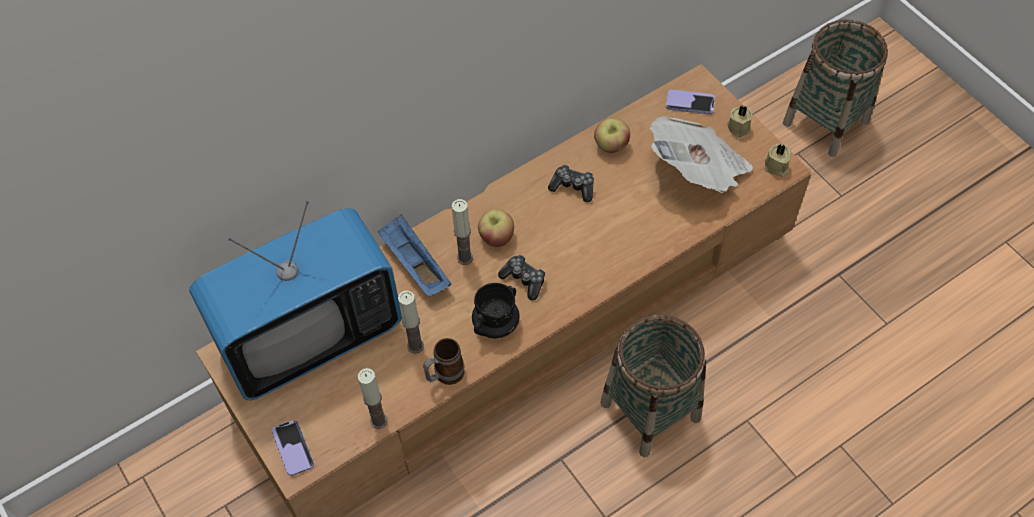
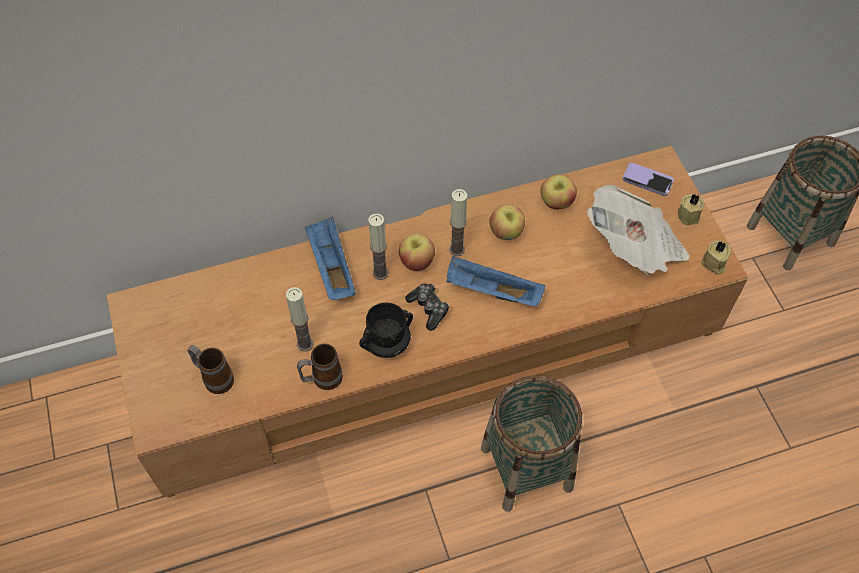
camera: 15 degrees right, 0 degrees up
television [189,201,402,400] -> none
phone [272,420,314,476] -> none
candle [358,368,388,429] -> candle moved to [449,189,467,256]
game controller [548,165,594,202] -> apple [489,204,525,240]
none -> mug [188,345,234,394]
none -> blue tray [446,256,545,306]

